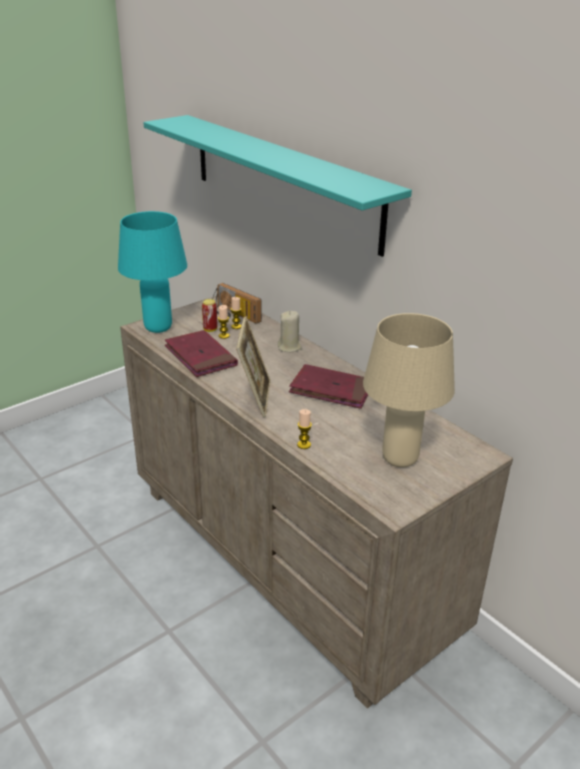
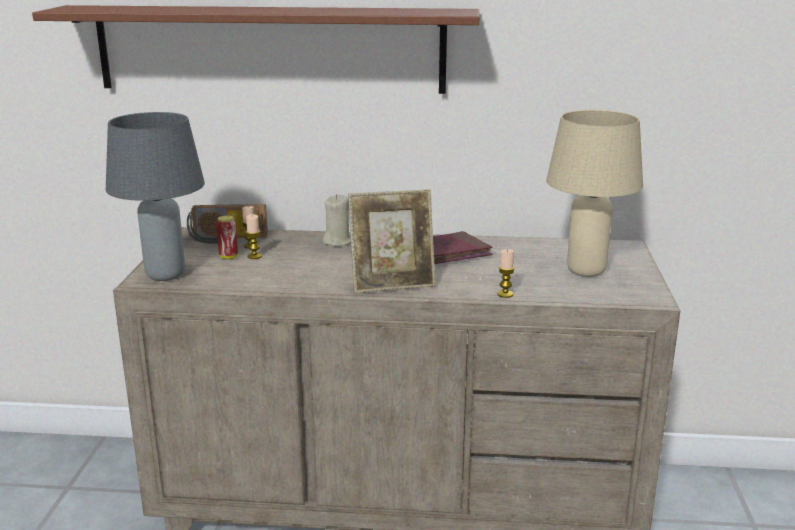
camera: 45 degrees left, 10 degrees down
turquoise table lamp [118,211,187,333] -> grey table lamp [106,112,205,281]
turquoise shelf [143,115,412,257] -> brown shelf [32,5,480,94]
red book [165,330,238,377] -> none
picture frame [236,316,271,417] -> picture frame turned 120 degrees clockwise [348,189,436,294]

